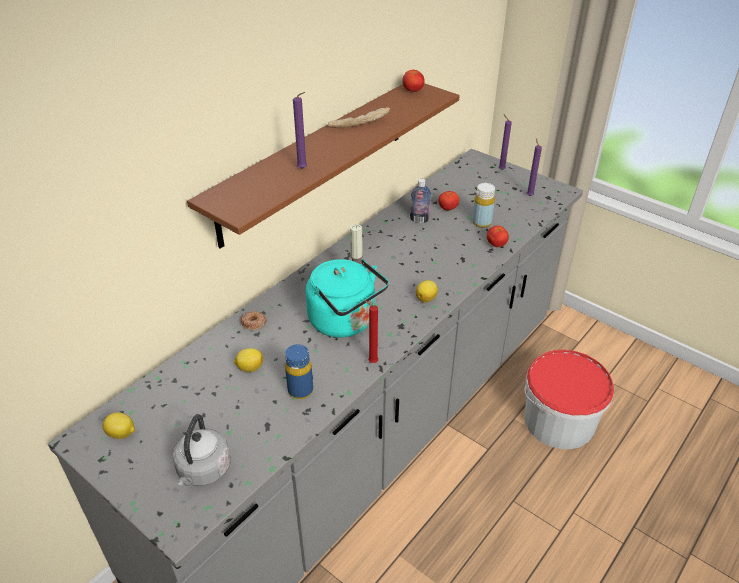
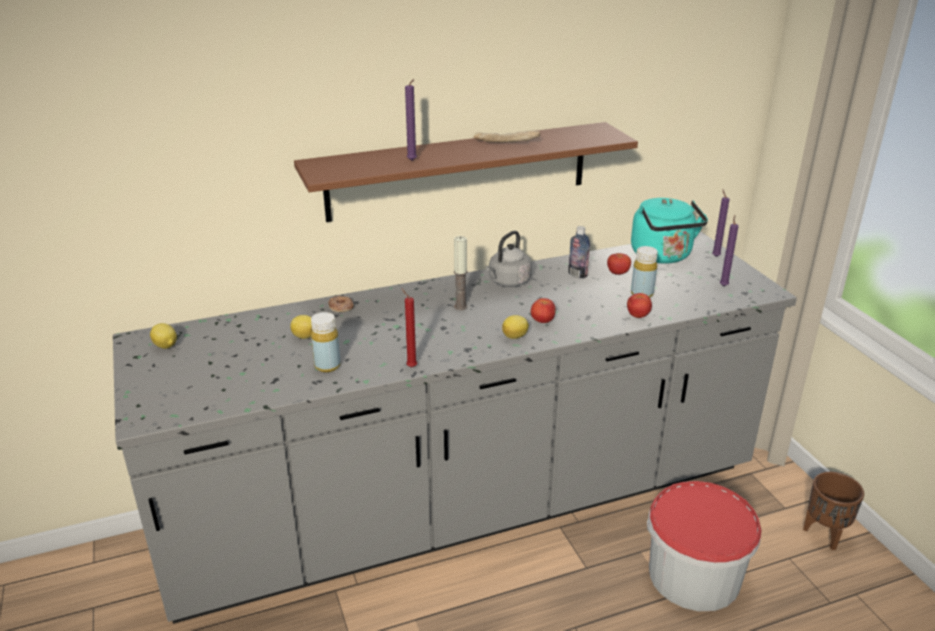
camera: 30 degrees right, 10 degrees down
grey kettle [173,414,231,486] -> grey kettle moved to [486,231,532,287]
blue bottle [285,344,313,399] -> yellow bottle [311,312,341,372]
turquoise kettle [306,259,389,338] -> turquoise kettle moved to [631,198,708,264]
tomato [402,70,425,92] -> tomato moved to [531,298,556,323]
none -> brown planter [803,472,864,550]

